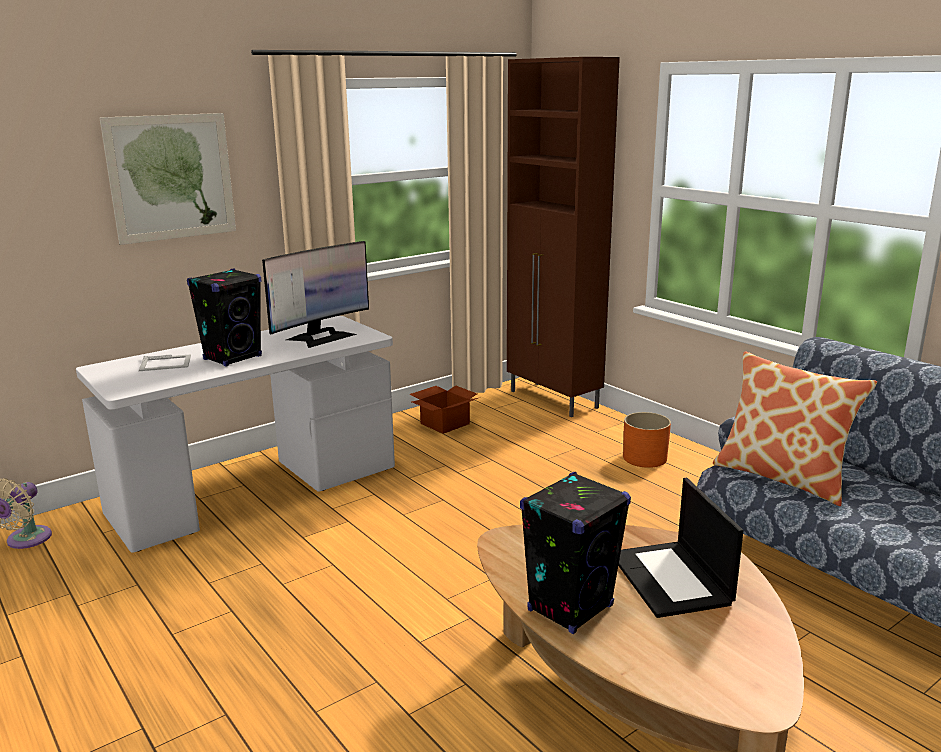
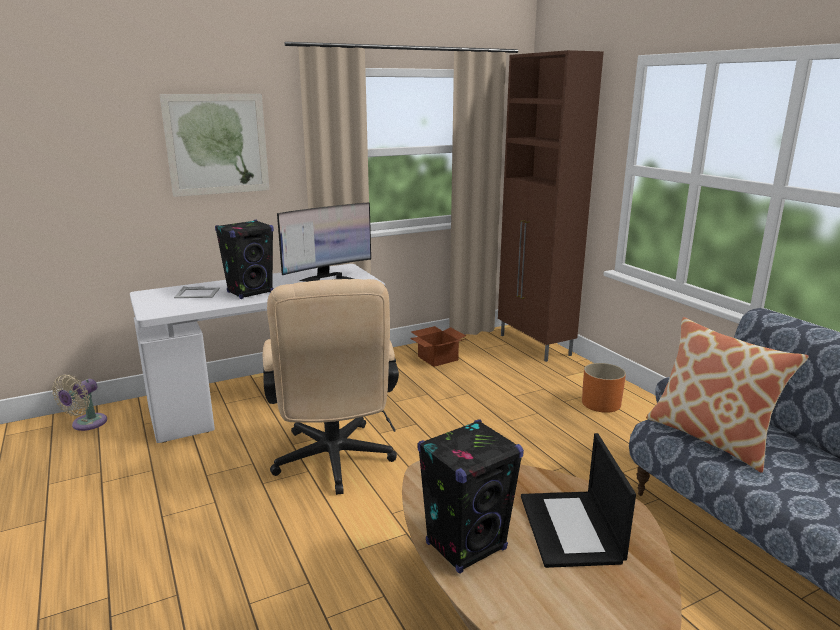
camera: 10 degrees right, 0 degrees up
none -> beige office chair [263,279,399,495]

